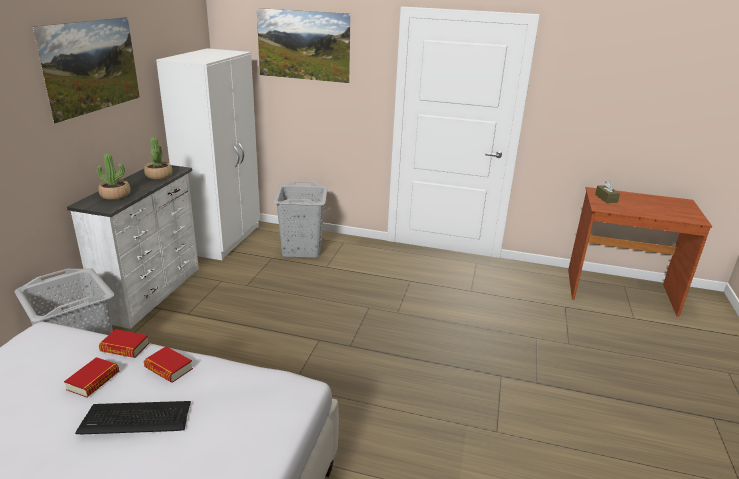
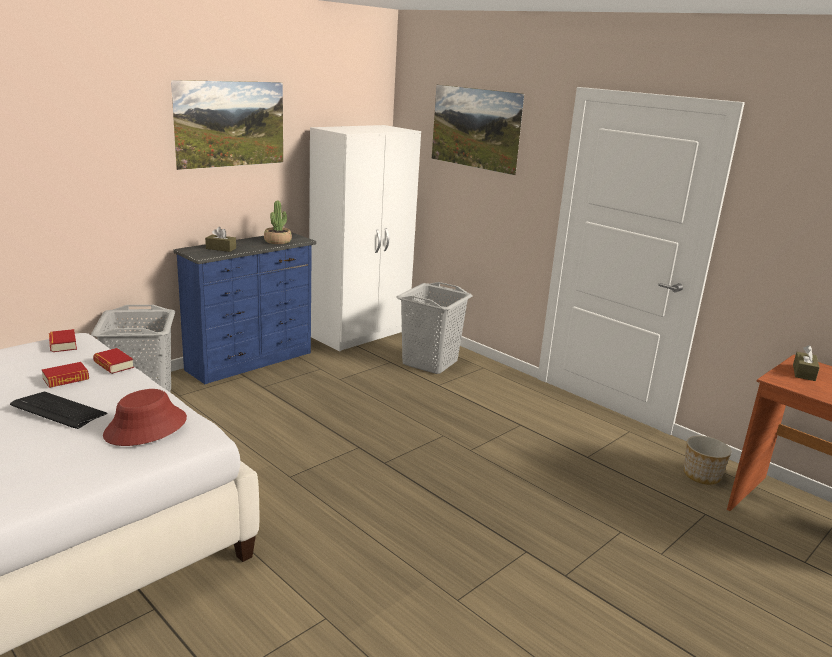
camera: 30 degrees right, 5 degrees down
white dresser [67,165,199,329] -> blue dresser [173,232,316,384]
potted plant [97,153,131,200] -> brown tissue box [205,227,236,252]
book [144,346,193,383] -> book moved to [49,329,77,352]
none -> red hat [103,389,187,446]
none -> planter [684,436,731,485]

